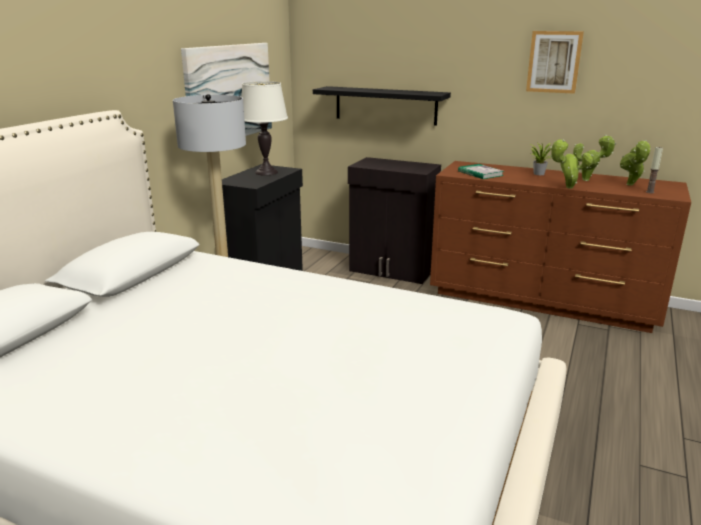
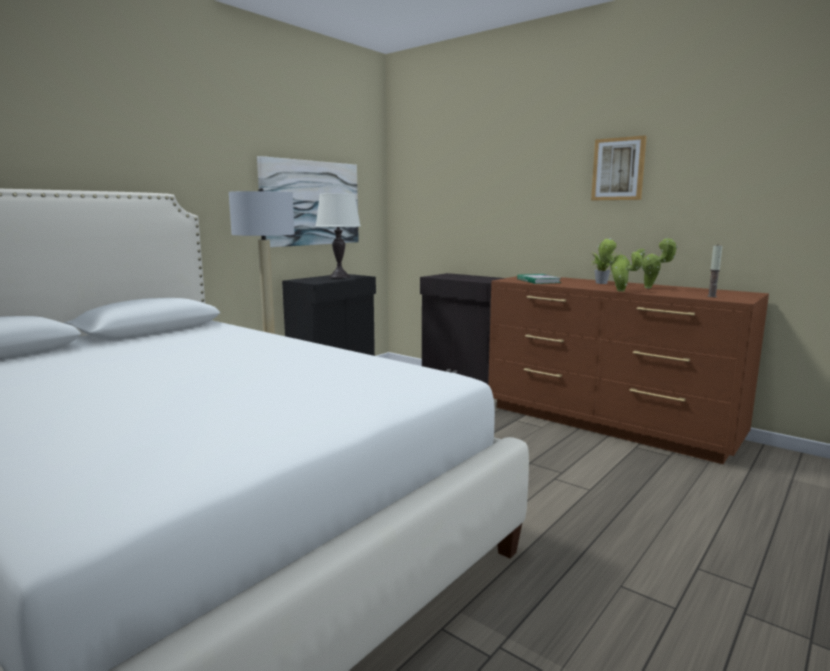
camera: 15 degrees right, 10 degrees down
black shelf [313,86,451,126] -> none
potted plant [620,140,651,186] -> none

